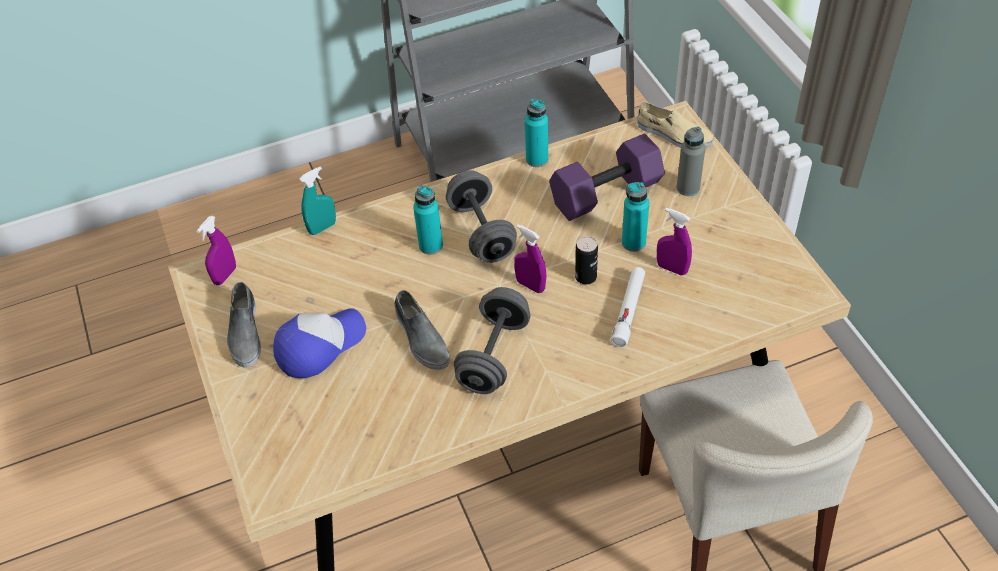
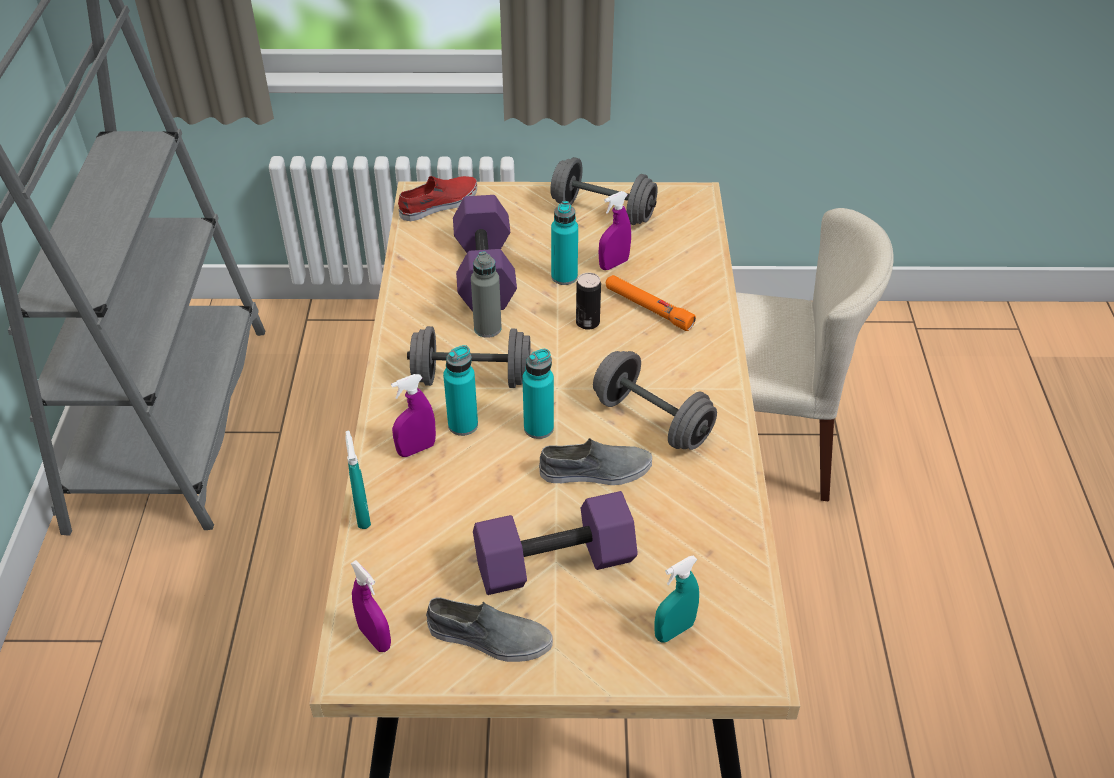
camera: 70 degrees left, 5 degrees down
cap [273,308,366,378] -> purple dumbbell [473,491,638,595]
purple spray bottle [514,224,547,293] -> purple spray bottle moved to [391,374,436,457]
turquoise bottle [525,98,548,167] -> turquoise bottle moved to [522,349,554,439]
white flashlight [611,267,645,347] -> orange flashlight [606,275,696,331]
beige shoe [637,102,714,148] -> red shoe [398,176,477,221]
grey bottle [677,126,705,196] -> grey bottle moved to [471,251,502,338]
none -> grey dumbbell [550,157,658,225]
none -> turquoise spray bottle [654,555,699,643]

